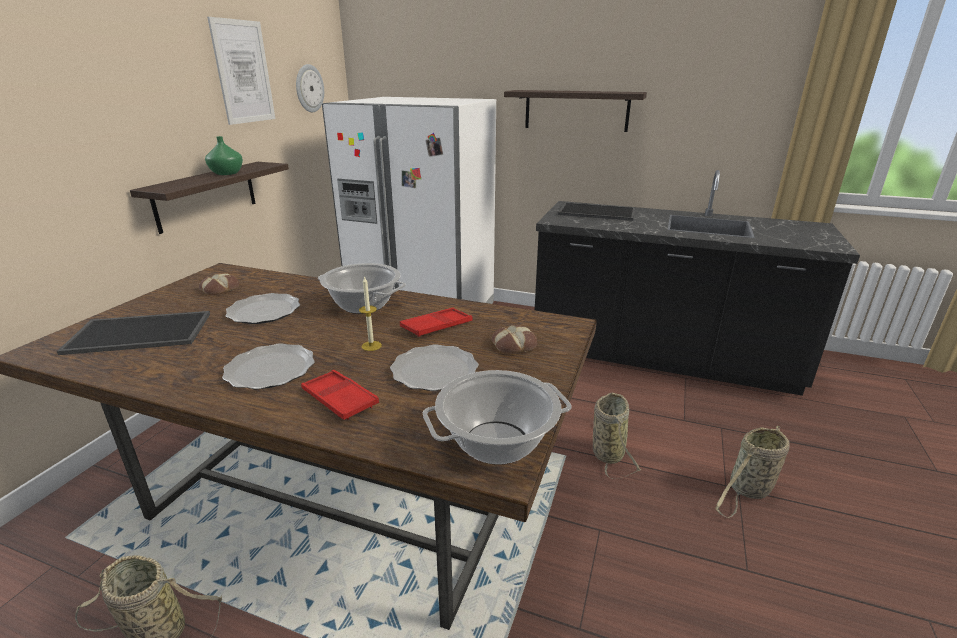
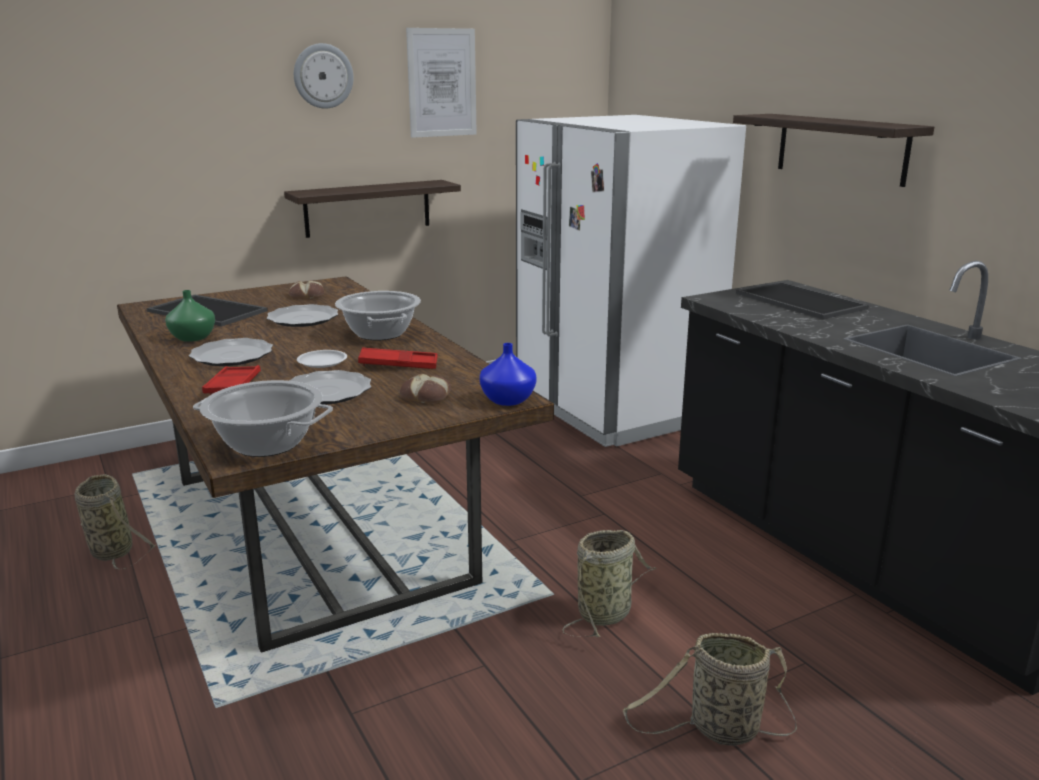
camera: 40 degrees right, 5 degrees down
green vase [205,136,243,175] -> green vase moved to [165,290,215,342]
wall clock [296,64,324,112] -> wall clock moved to [294,43,353,109]
candle [359,276,382,351] -> white plate [297,350,347,368]
none -> blue vase [480,343,537,406]

